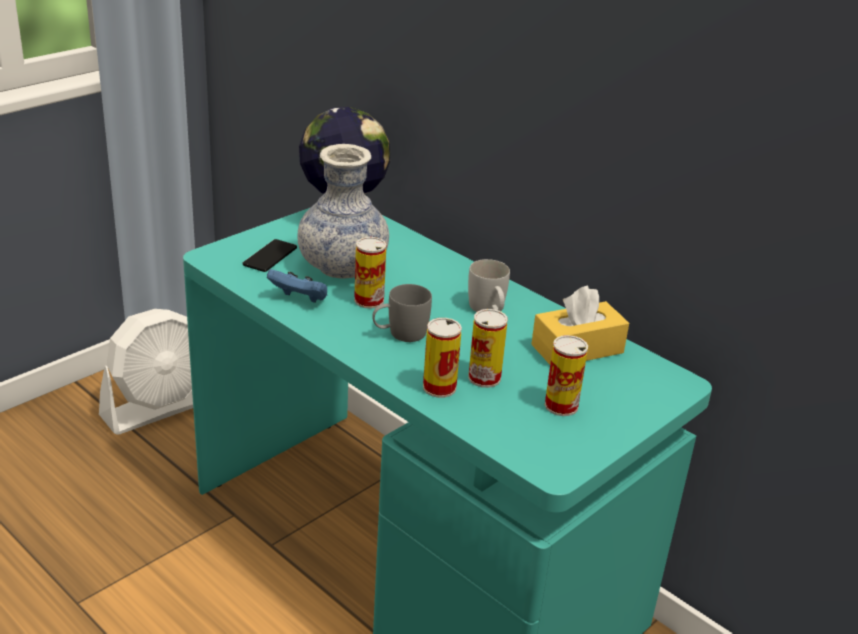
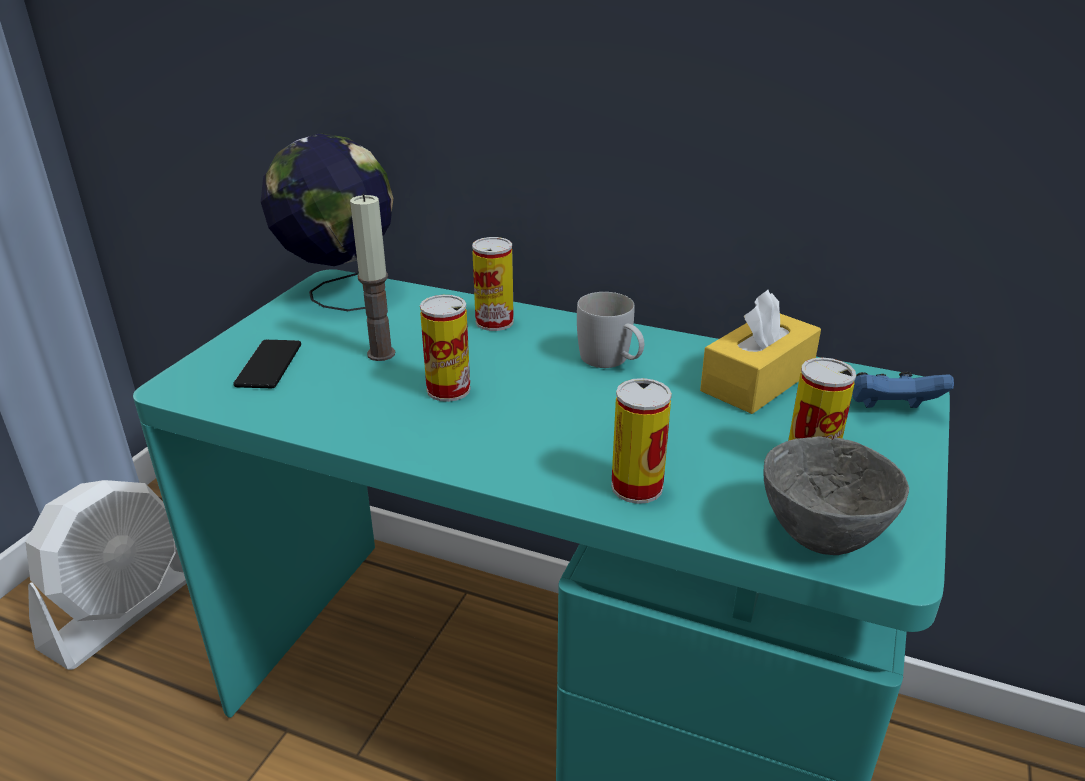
camera: 20 degrees left, 0 degrees up
blue game controller [267,269,328,303] -> blue game controller moved to [852,372,954,408]
vase [298,144,389,279] -> candle [350,194,395,361]
grey mug [372,284,432,342] -> none
can [468,309,508,388] -> can moved to [472,237,514,331]
none -> grey bowl [764,436,909,555]

